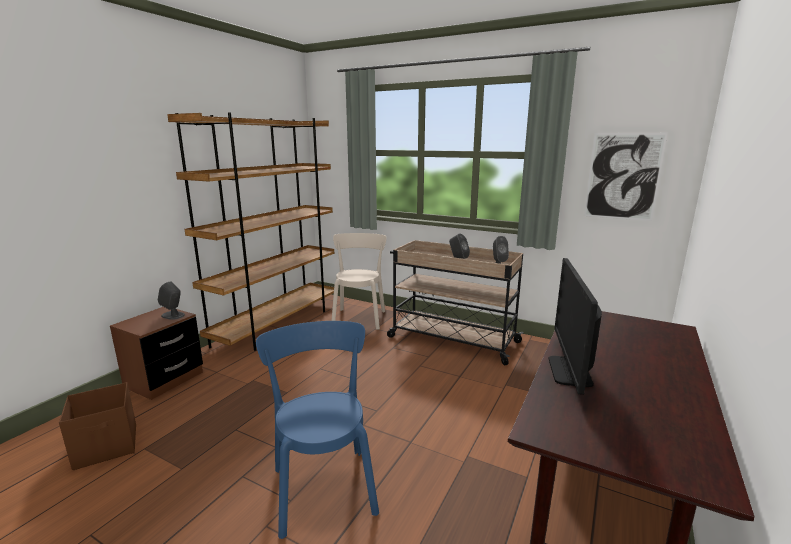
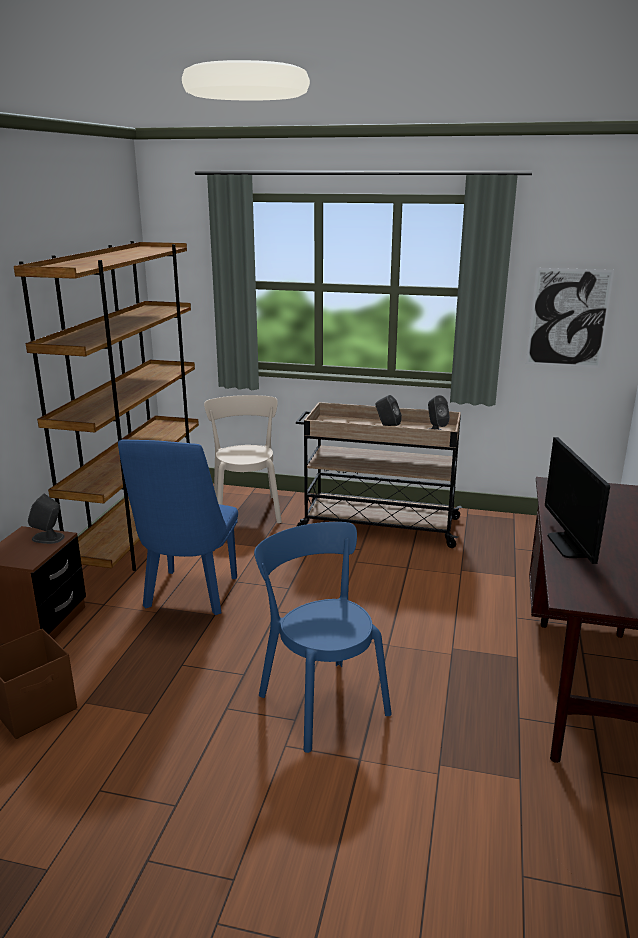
camera: 15 degrees left, 5 degrees up
none -> blue chair [118,439,238,615]

